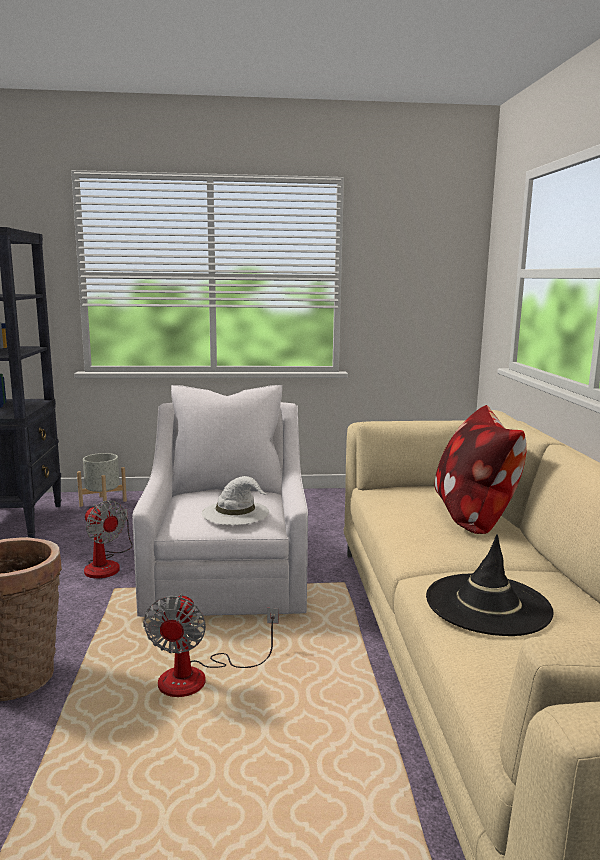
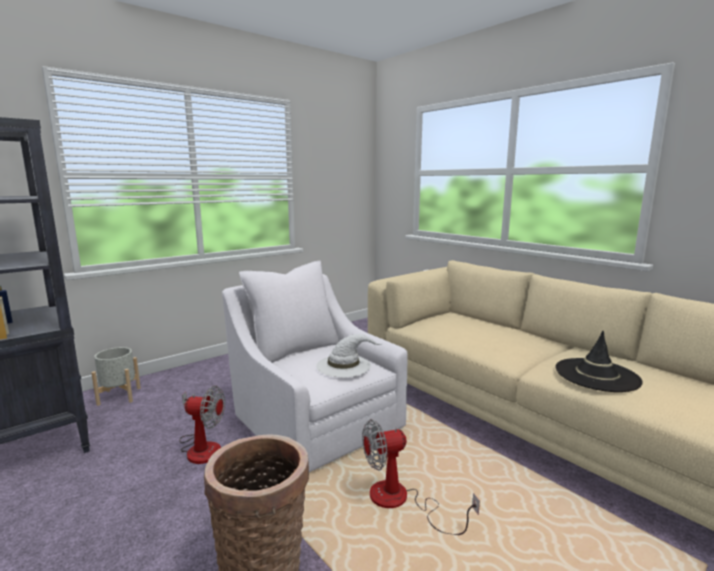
camera: 35 degrees left, 0 degrees up
fan [143,593,279,697] -> fan turned 105 degrees clockwise [362,419,480,535]
pillow [434,405,527,534] -> none

